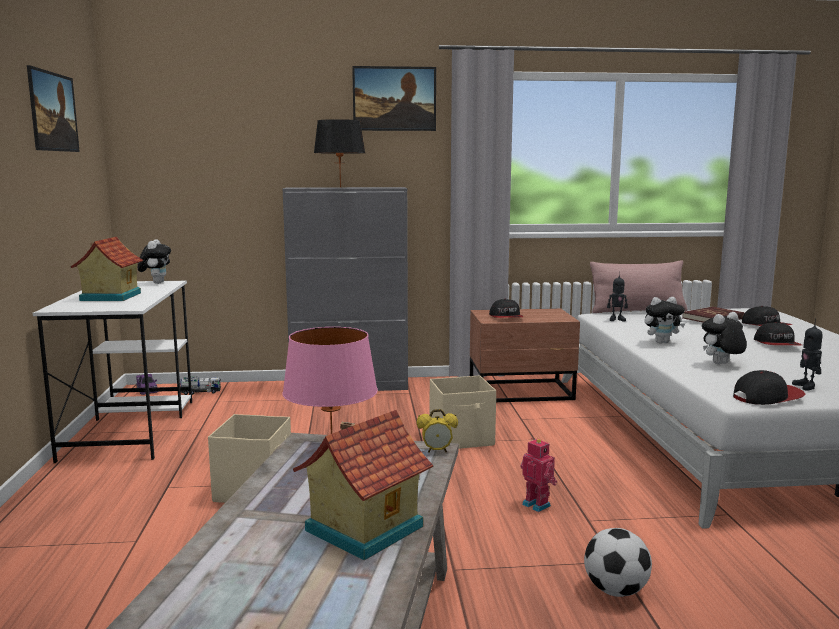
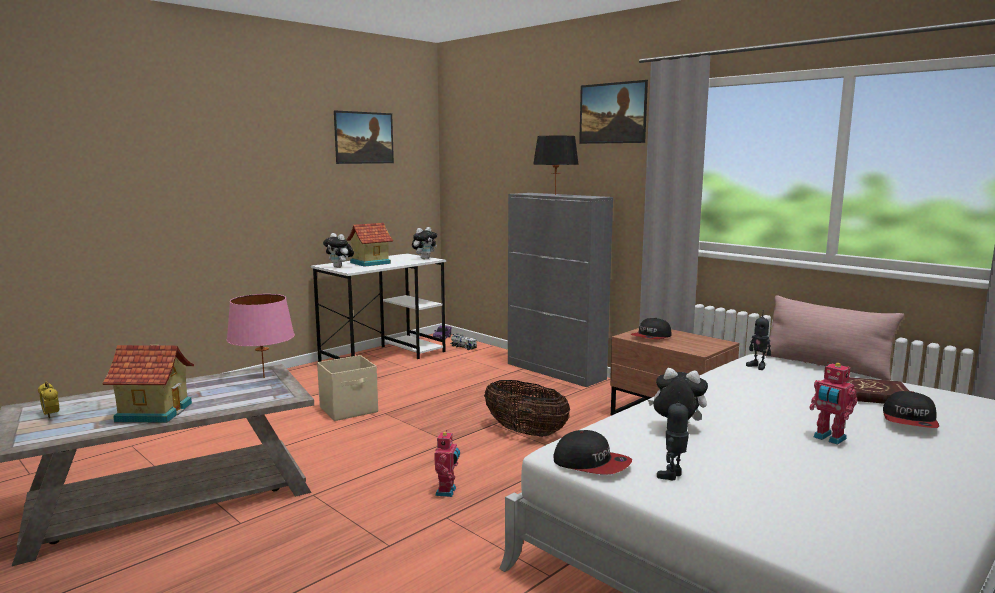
camera: 50 degrees right, 0 degrees up
alarm clock [417,409,458,453] -> alarm clock moved to [38,382,59,418]
beige storage box [430,375,496,449] -> basket [484,380,570,437]
football [584,528,652,597] -> none
plush toy [644,297,685,343] -> plush toy moved to [323,233,354,268]
cap [754,322,802,345] -> toy robot [809,362,857,445]

